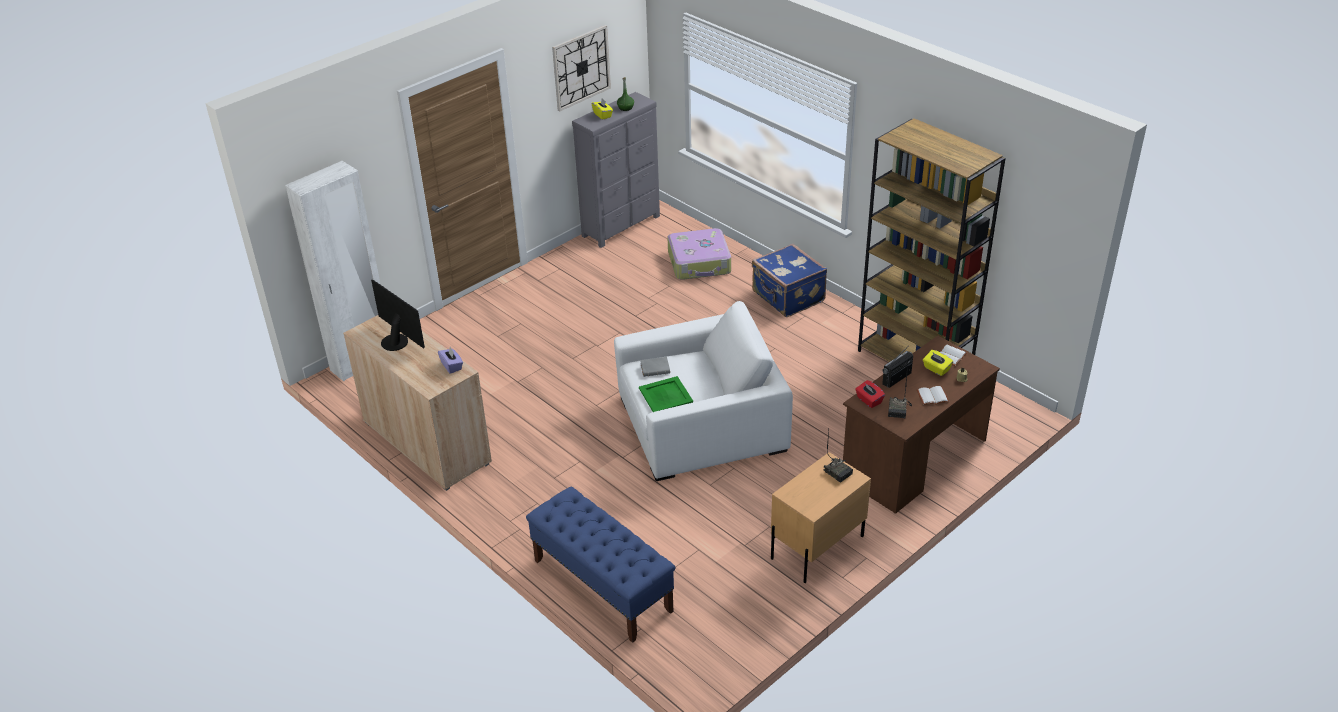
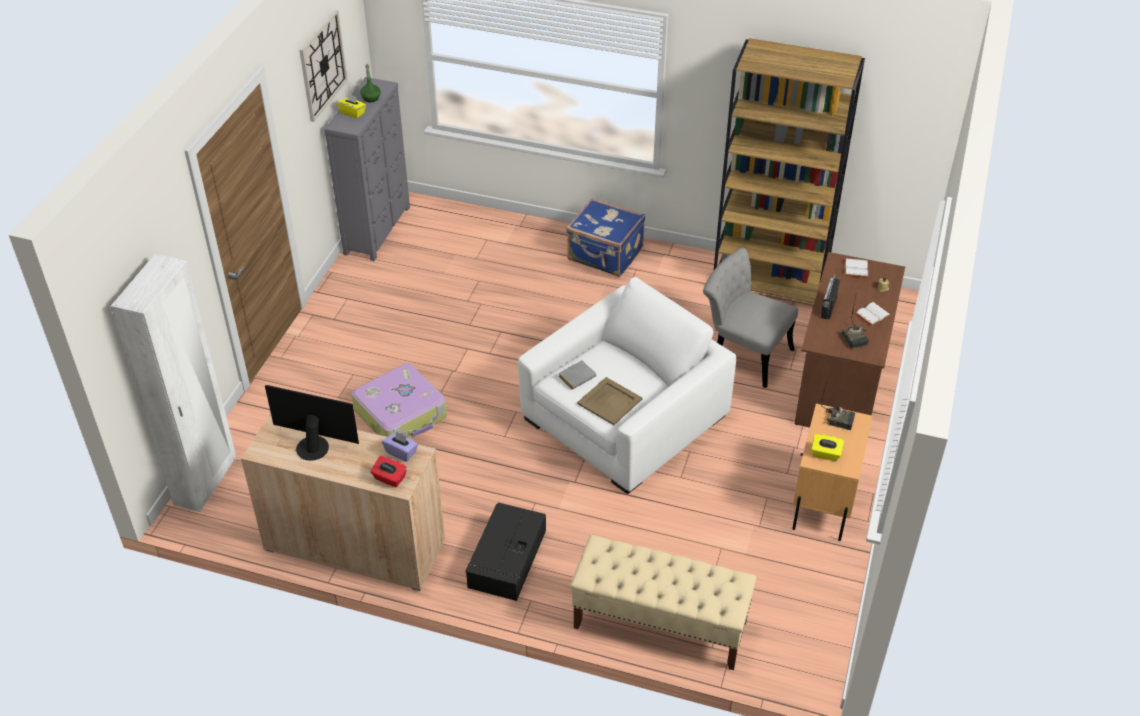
camera: 30 degrees left, 5 degrees up
blue bench [526,486,675,643] -> beige bench [570,535,757,670]
green tray [639,376,693,412] -> beige tray [577,377,643,425]
suitcase [668,228,731,280] -> suitcase moved to [352,363,447,438]
red tissue box [855,380,885,408] -> red tissue box moved to [371,456,407,487]
yellow tissue box [923,350,953,376] -> yellow tissue box moved to [812,434,844,461]
none -> black storage box [465,502,546,601]
none -> grey chair [703,248,798,388]

